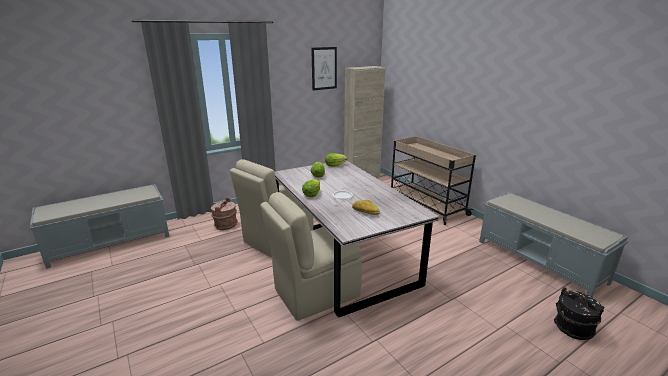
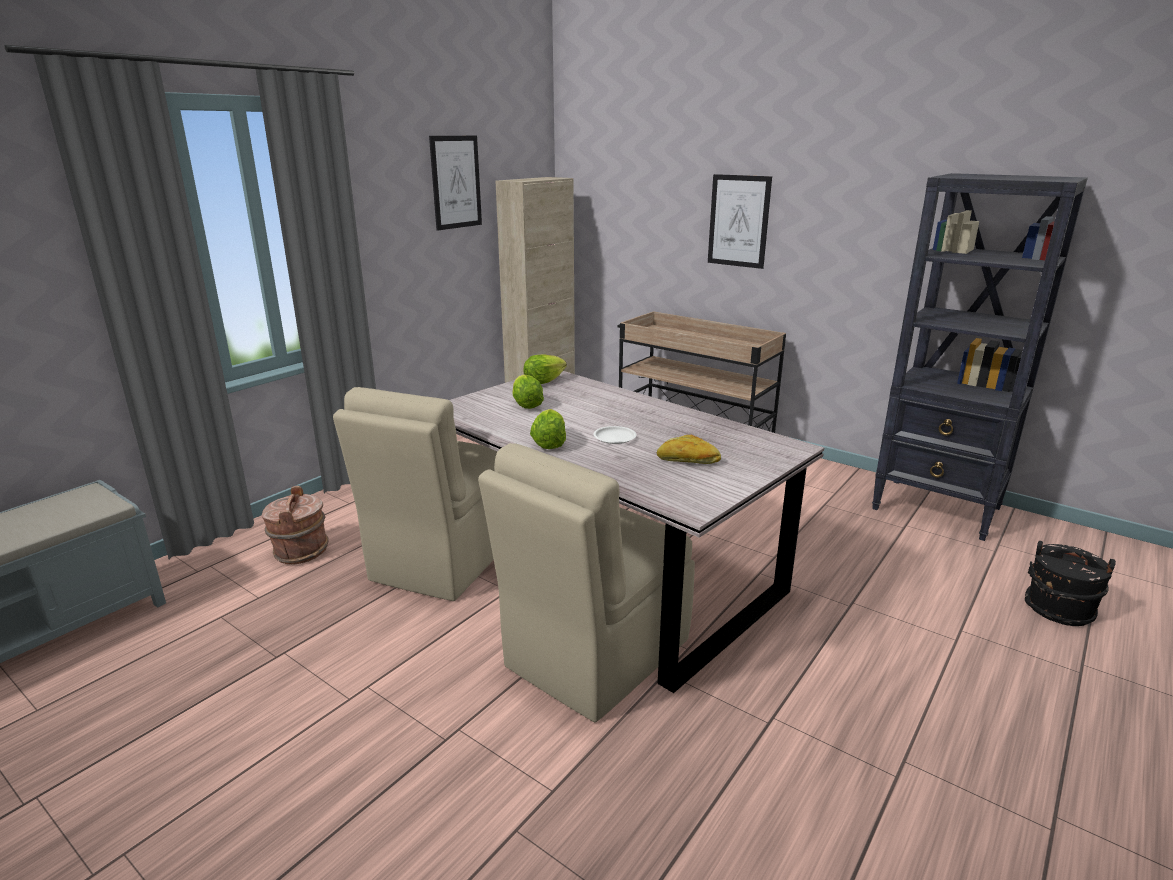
camera: 20 degrees left, 0 degrees up
grey bench [479,192,628,297] -> black bookcase [872,173,1088,541]
none -> picture [708,174,772,269]

